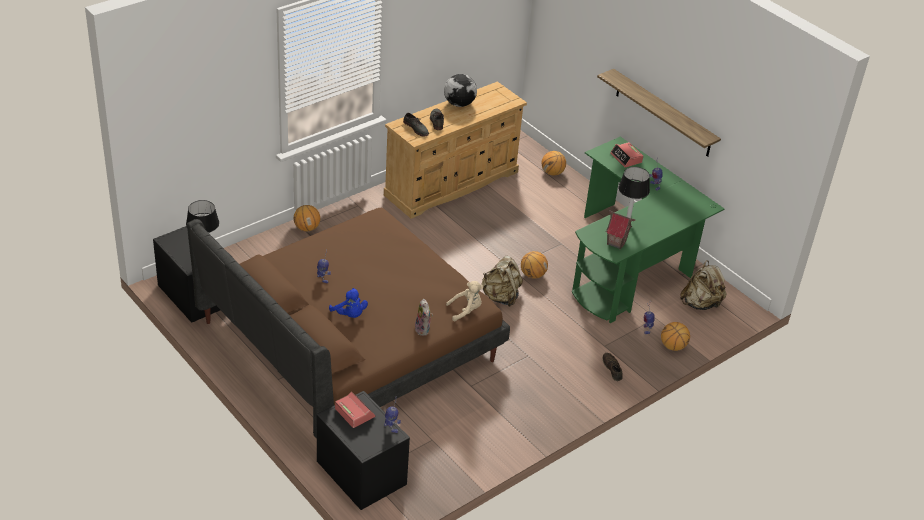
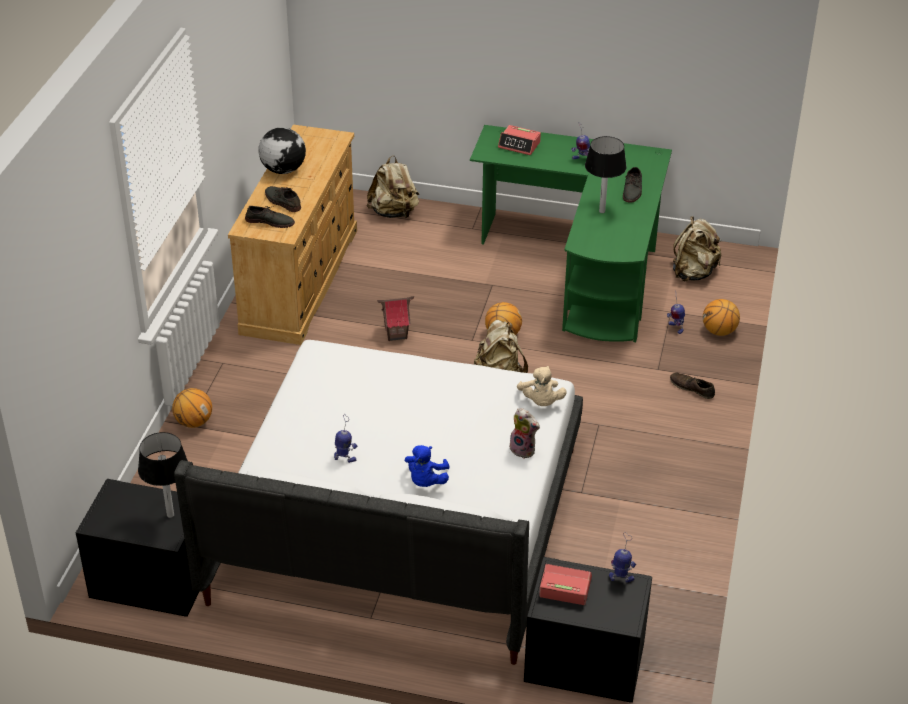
camera: 35 degrees left, 0 degrees up
brown bed [187,208,510,439] -> white bed [174,340,583,665]
blue plush toy [329,288,368,318] -> blue plush toy turned 90 degrees clockwise [405,445,450,487]
beige plush toy [446,281,483,321] -> beige plush toy turned 135 degrees clockwise [517,366,566,406]
basketball [542,151,566,176] -> beige backpack [367,155,419,218]
shelf [597,69,721,157] -> none
toy house [606,210,635,249] -> toy house moved to [377,296,414,341]
none -> grey shoe [623,167,642,202]

